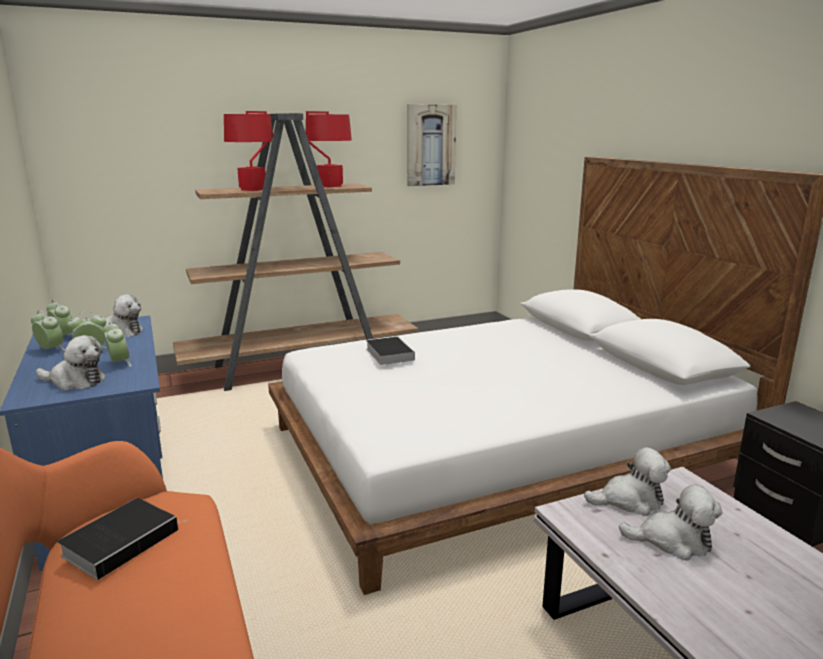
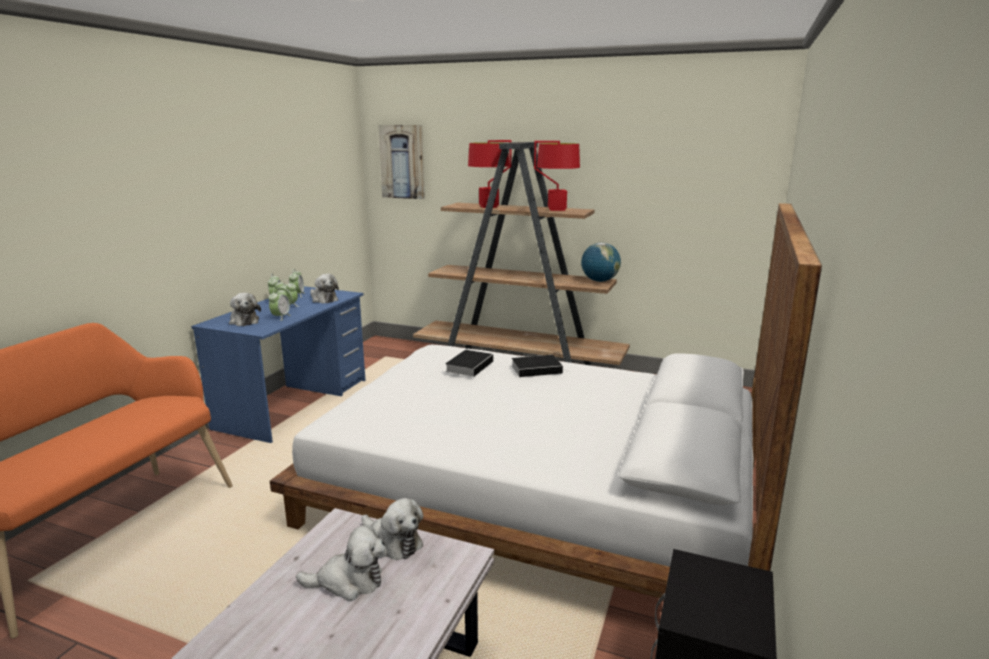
camera: 45 degrees right, 0 degrees up
book [57,498,188,580] -> book moved to [512,355,569,377]
picture [407,104,456,186] -> picture moved to [378,125,425,199]
plush toy [619,484,723,560] -> plush toy turned 60 degrees counterclockwise [296,525,386,601]
none -> globe [581,242,621,282]

